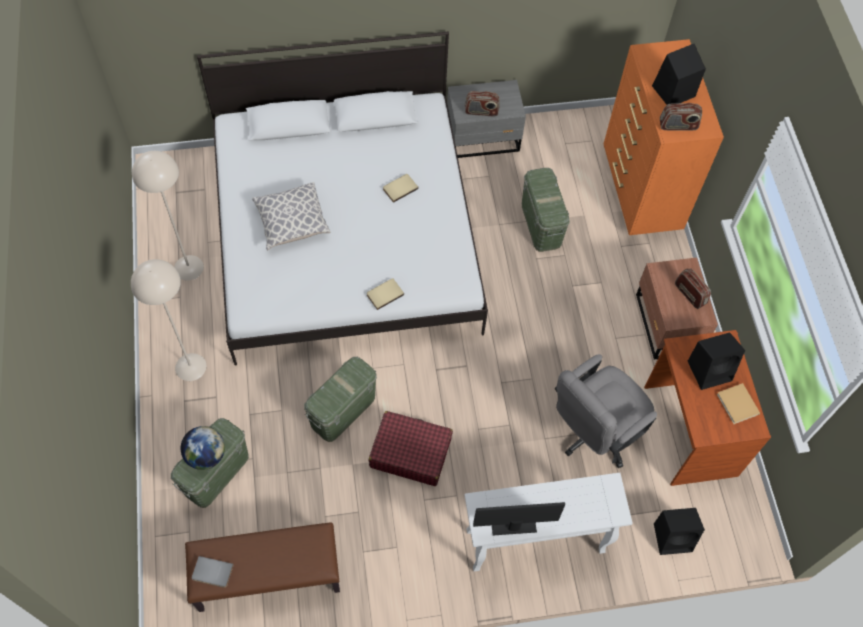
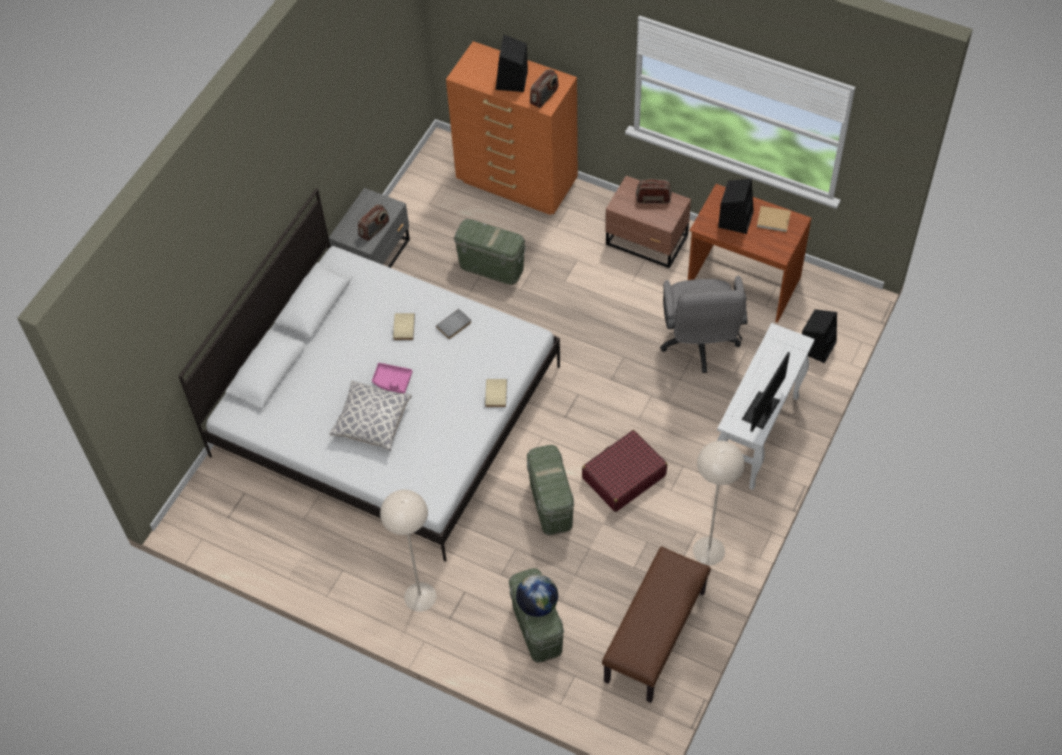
camera: 50 degrees left, 5 degrees down
beige floor lamp [132,151,204,281] -> beige floor lamp moved to [693,441,745,565]
grey book [192,556,234,588] -> grey book moved to [436,309,471,339]
none -> pink tray [372,363,413,393]

